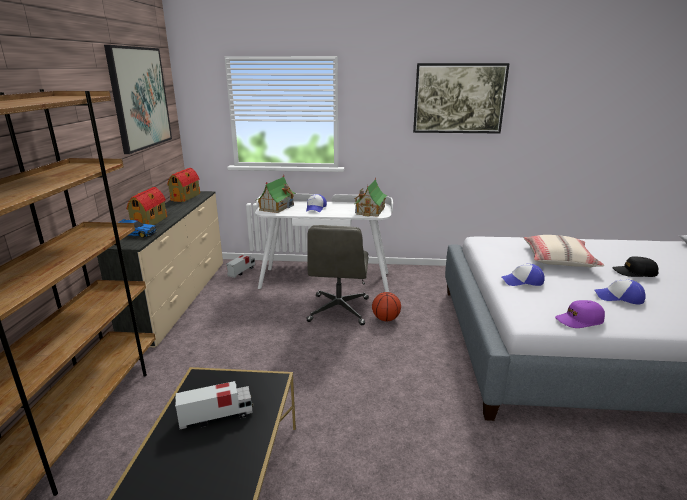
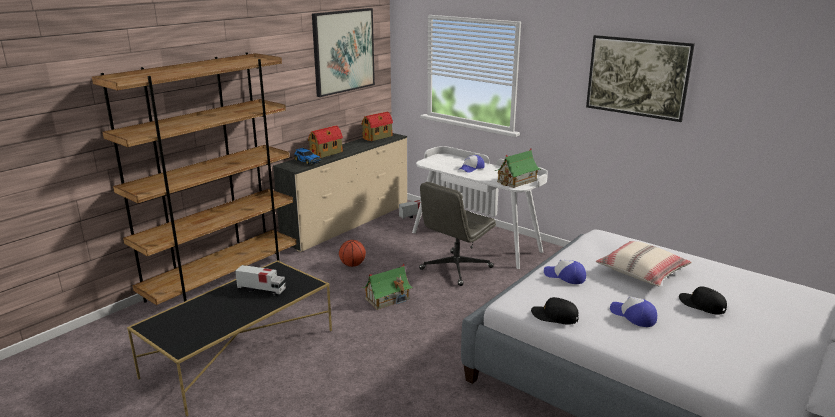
camera: 35 degrees right, 0 degrees up
toy house [257,175,296,213] -> toy house moved to [362,264,413,310]
basketball [372,292,401,321] -> basketball moved to [339,240,366,267]
purple cap [555,300,605,328] -> black cap [531,297,579,325]

